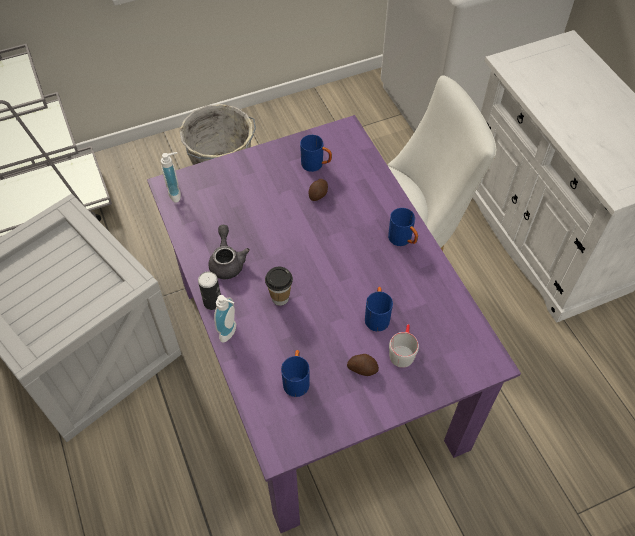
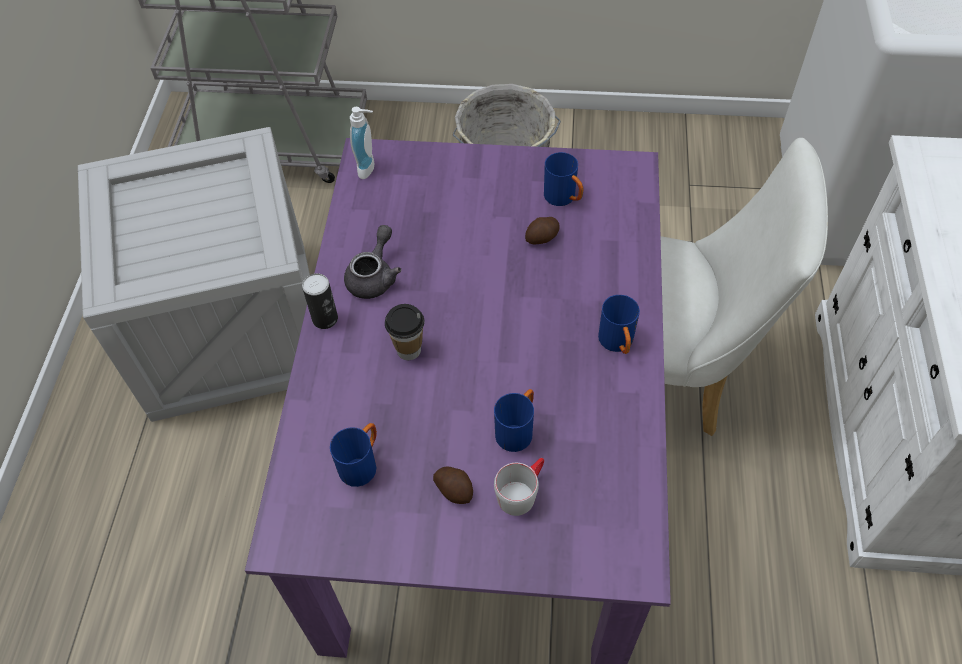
camera: 30 degrees right, 0 degrees up
soap dispenser [214,295,236,342] -> none

